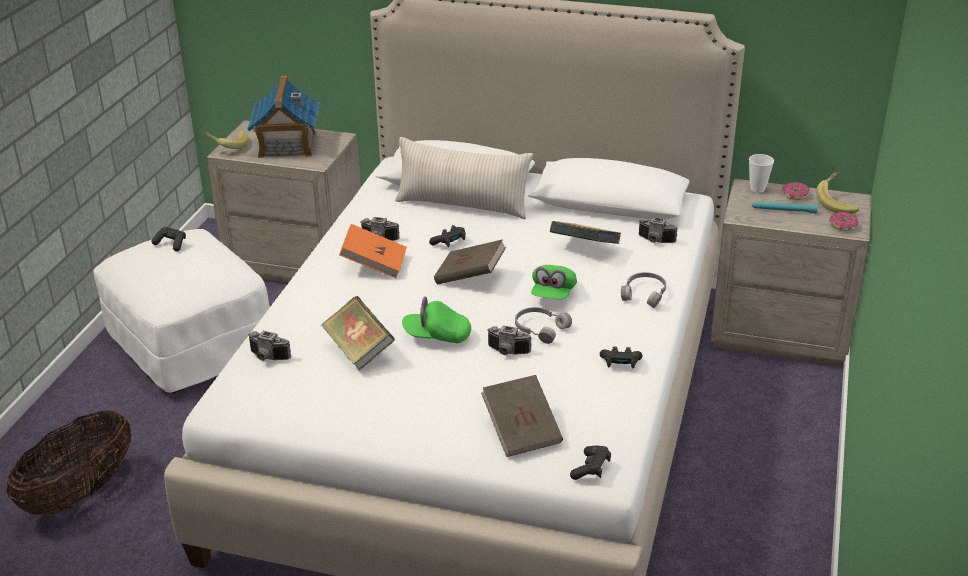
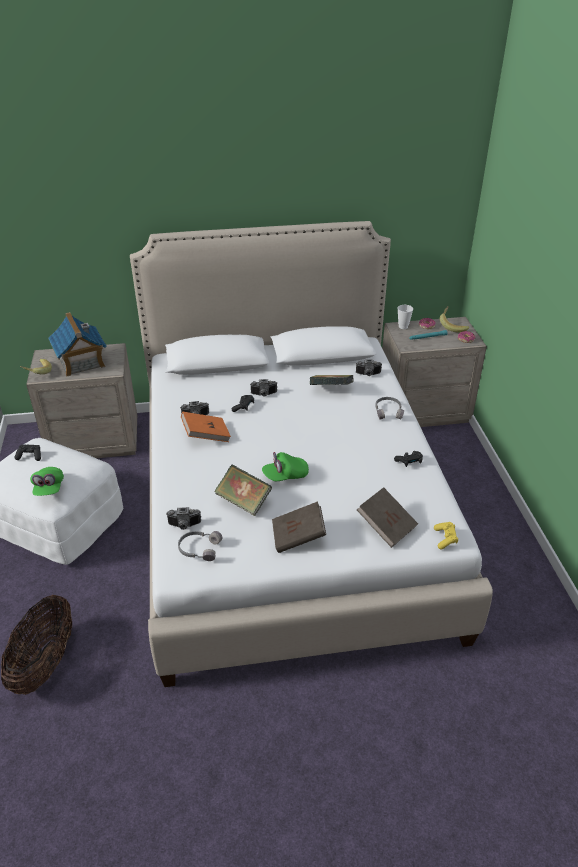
camera: 25 degrees left, 5 degrees up
beige pillow [395,137,533,219] -> none
brown book [434,239,506,284] -> brown book moved to [272,501,326,553]
camera [488,325,532,355] -> camera moved to [250,379,277,396]
grey headphones [515,307,572,344] -> grey headphones moved to [178,531,222,561]
green cap [531,265,577,299] -> green cap moved to [30,467,64,496]
black game controller [570,446,611,480] -> yellow game controller [434,522,458,550]

